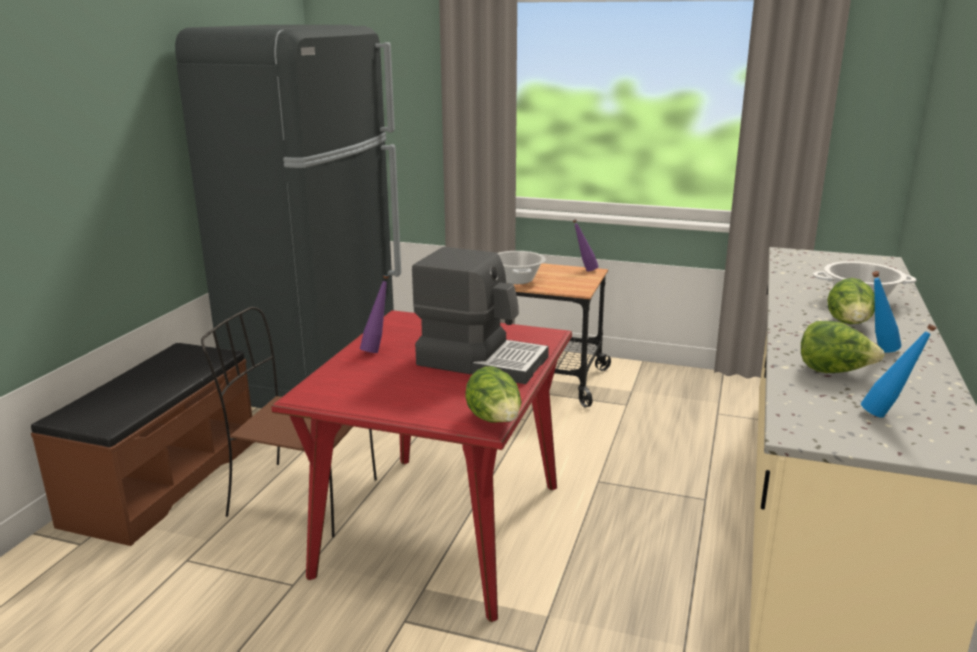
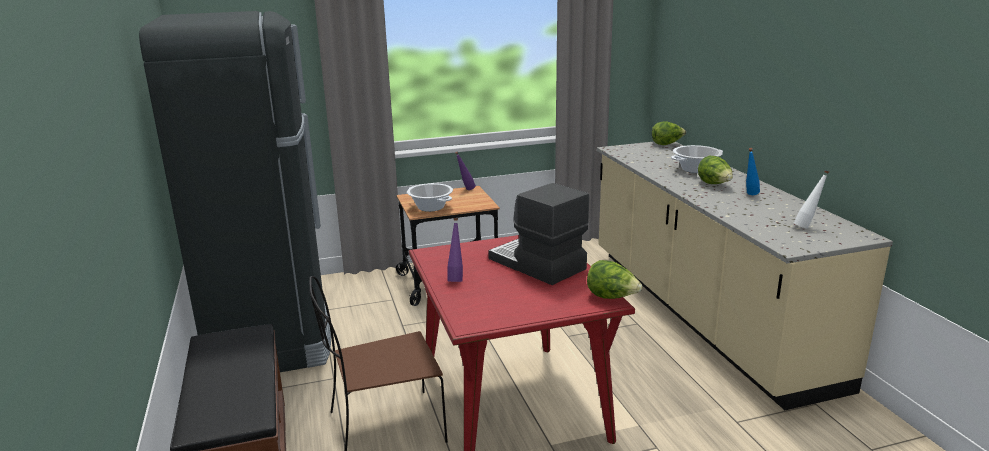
camera: 35 degrees left, 0 degrees up
coffee machine [412,247,549,384] -> coffee machine turned 120 degrees counterclockwise [488,183,589,285]
lettuce [801,321,885,373] -> lettuce moved to [652,121,686,145]
blue bottle [861,324,936,418] -> white bottle [794,170,829,229]

